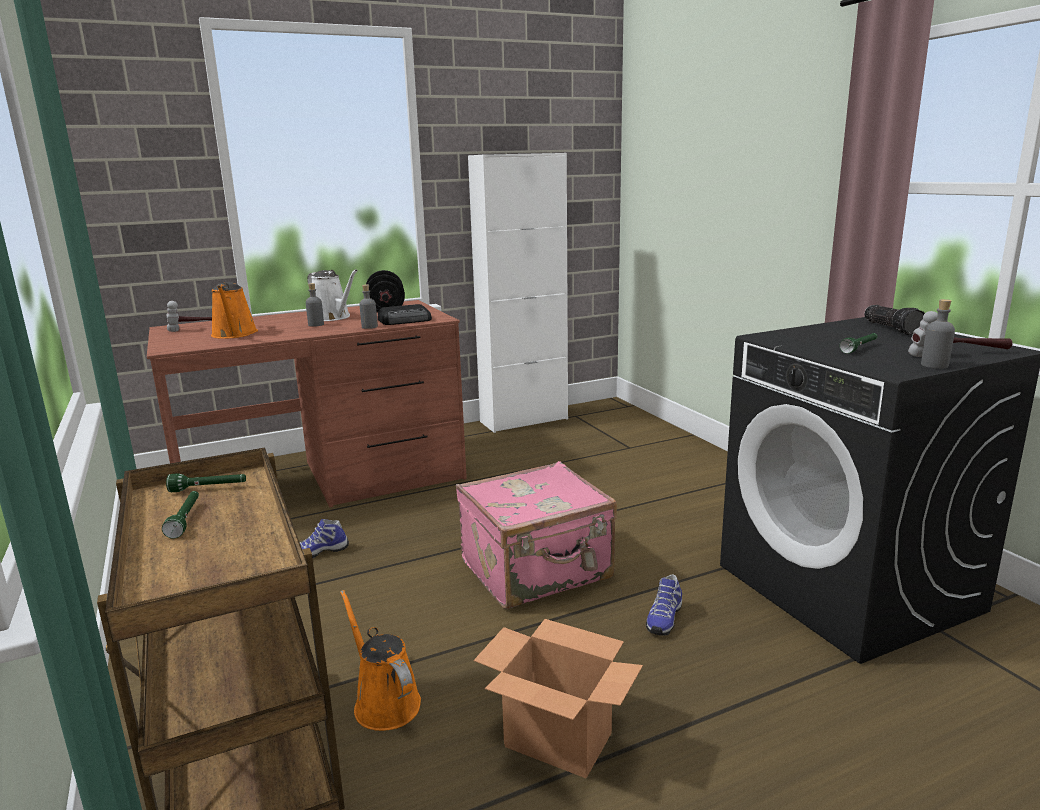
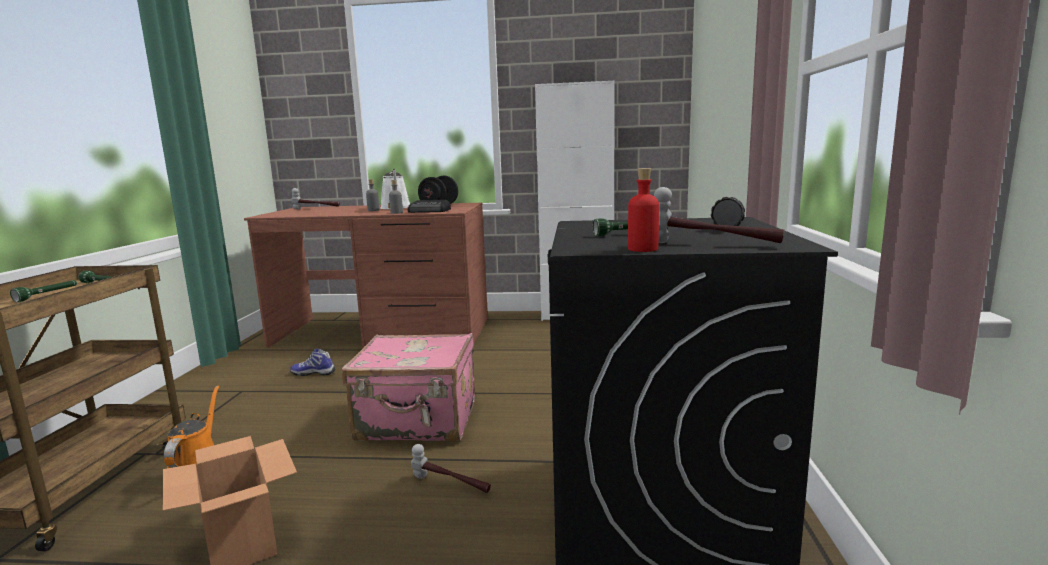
camera: 30 degrees right, 5 degrees down
orange watering can [211,282,258,339] -> none
shoe [646,575,682,636] -> hammer [411,444,491,493]
grey bottle [921,299,955,369] -> red bottle [628,168,659,252]

